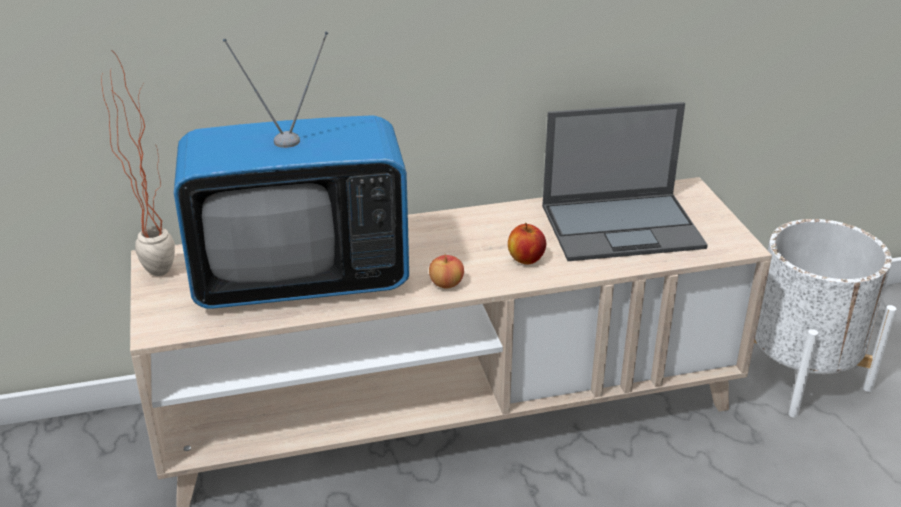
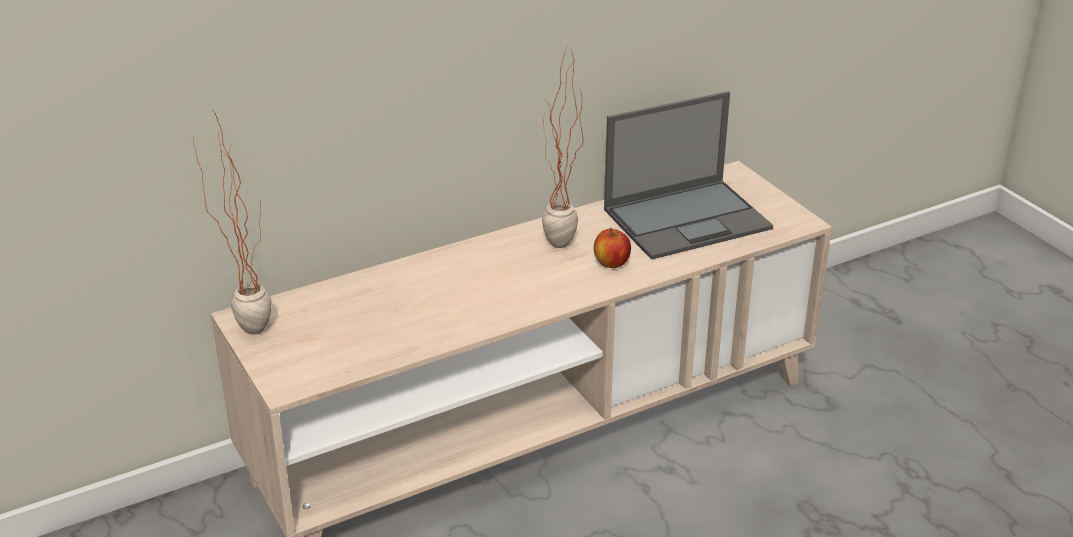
camera: 15 degrees left, 0 degrees up
television [174,32,409,309] -> none
apple [429,254,464,289] -> none
white planter [754,219,896,418] -> none
none -> potted plant [542,45,584,248]

